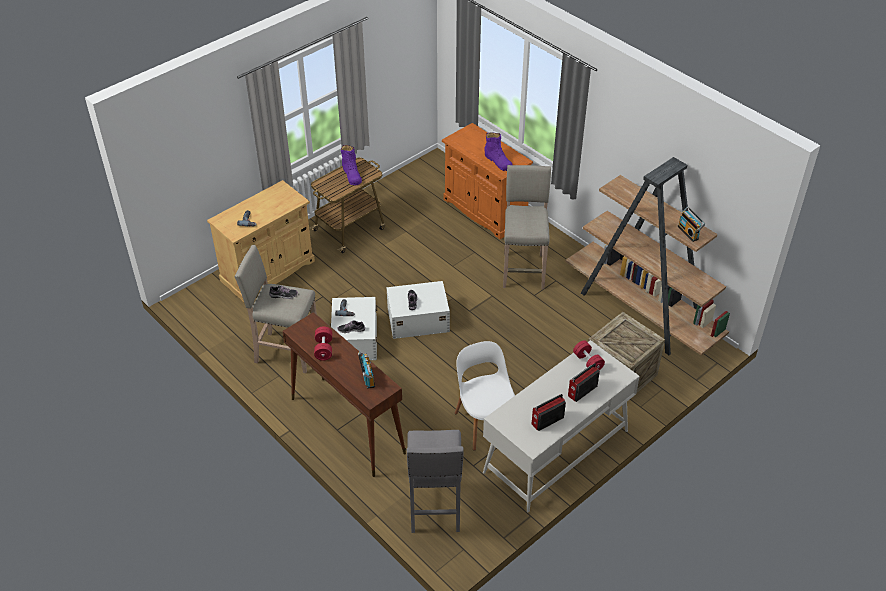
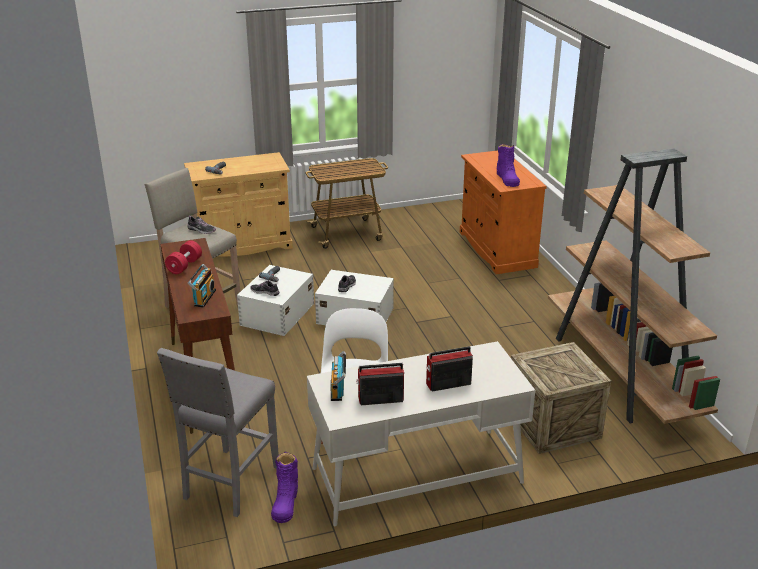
camera: 25 degrees right, 15 degrees down
purple boot [341,145,362,186] -> purple boot moved to [271,452,298,523]
beige stool [503,165,551,289] -> none
red dumbbell [573,340,605,370] -> none
radio [678,207,705,242] -> radio moved to [330,351,346,401]

